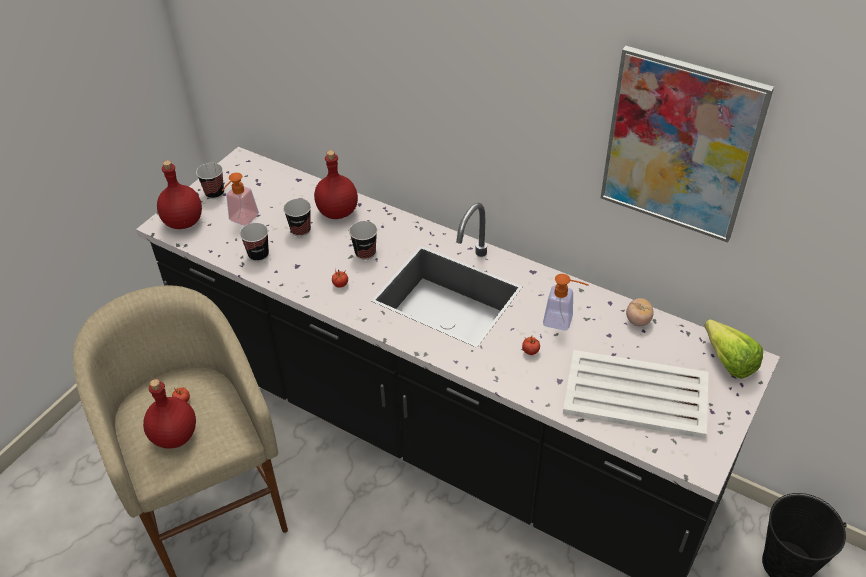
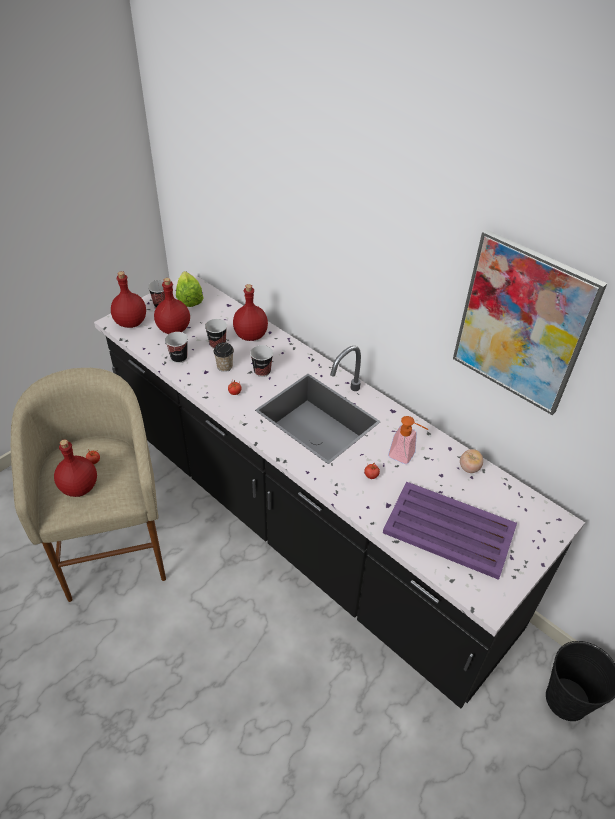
camera: 10 degrees right, 0 degrees up
soap dispenser [222,173,259,226] -> red bottle [154,278,190,334]
white tray [563,350,709,439] -> purple tray [383,481,517,580]
lettuce [704,319,763,379] -> lettuce moved to [176,271,203,307]
none -> cup [213,342,234,372]

